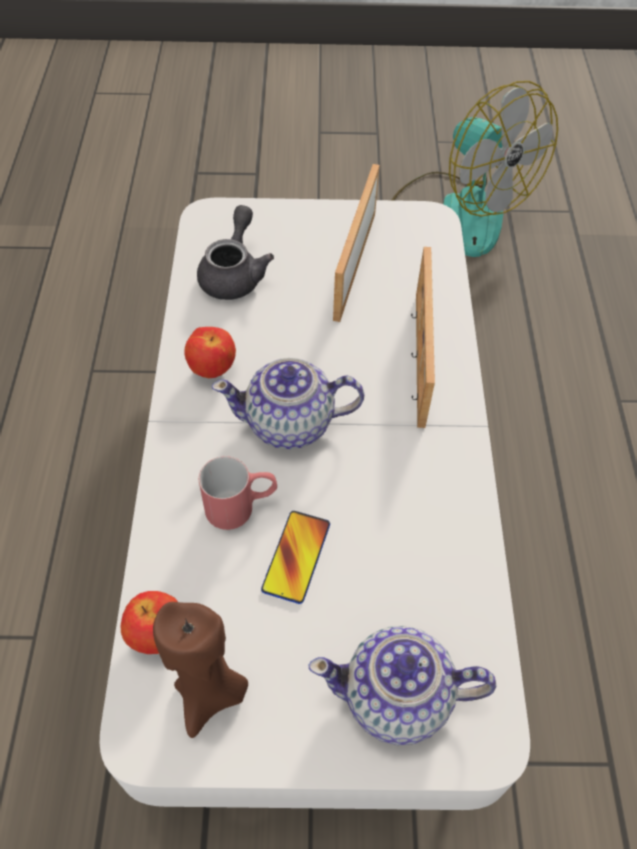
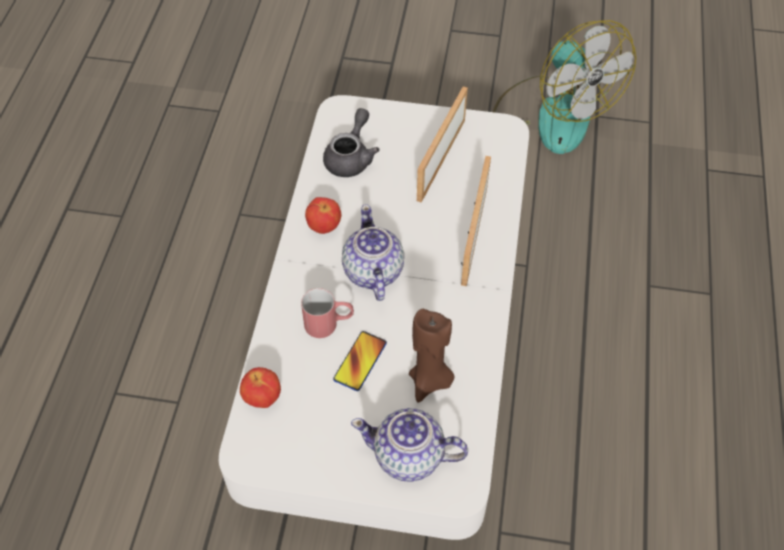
camera: 10 degrees right, 0 degrees up
brown candle [153,602,248,738] -> brown candle moved to [409,309,454,403]
teapot [212,358,364,449] -> teapot turned 75 degrees clockwise [342,204,404,301]

